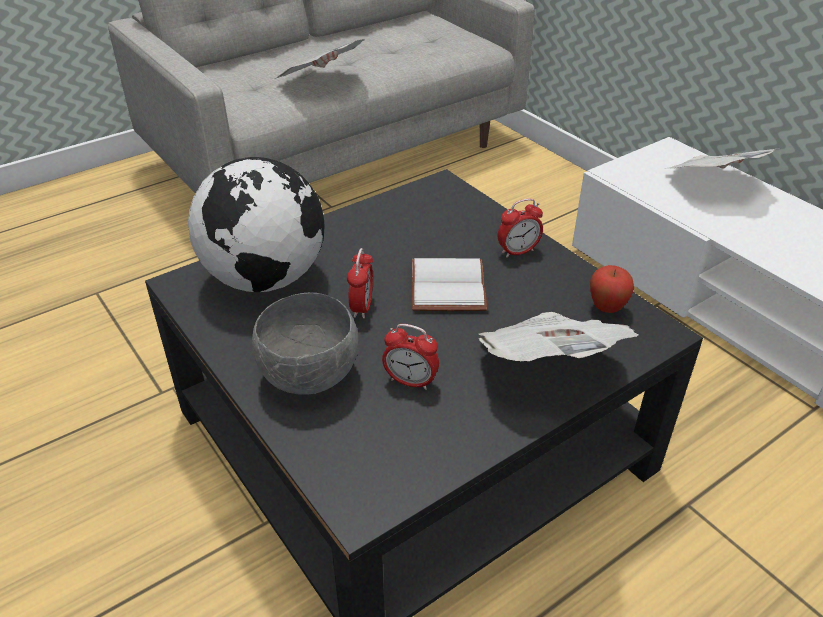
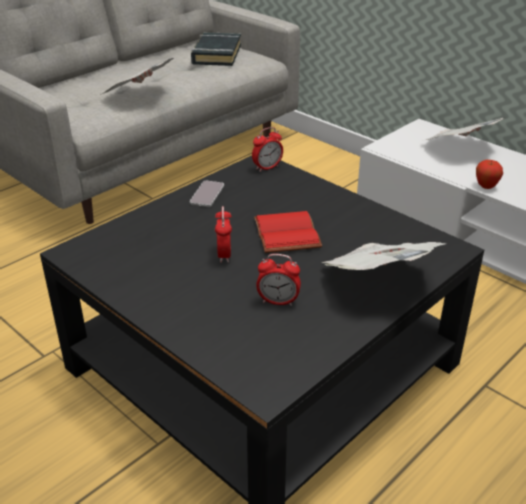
camera: 10 degrees left, 5 degrees down
globe [188,157,325,292] -> none
grey bowl [252,293,358,395] -> none
white book [412,258,487,311] -> red book [254,211,322,253]
alarm clock [498,199,543,258] -> alarm clock moved to [252,127,283,172]
apple [590,265,634,313] -> apple moved to [476,160,503,189]
none -> phone [190,181,224,207]
none -> black book [191,32,241,66]

